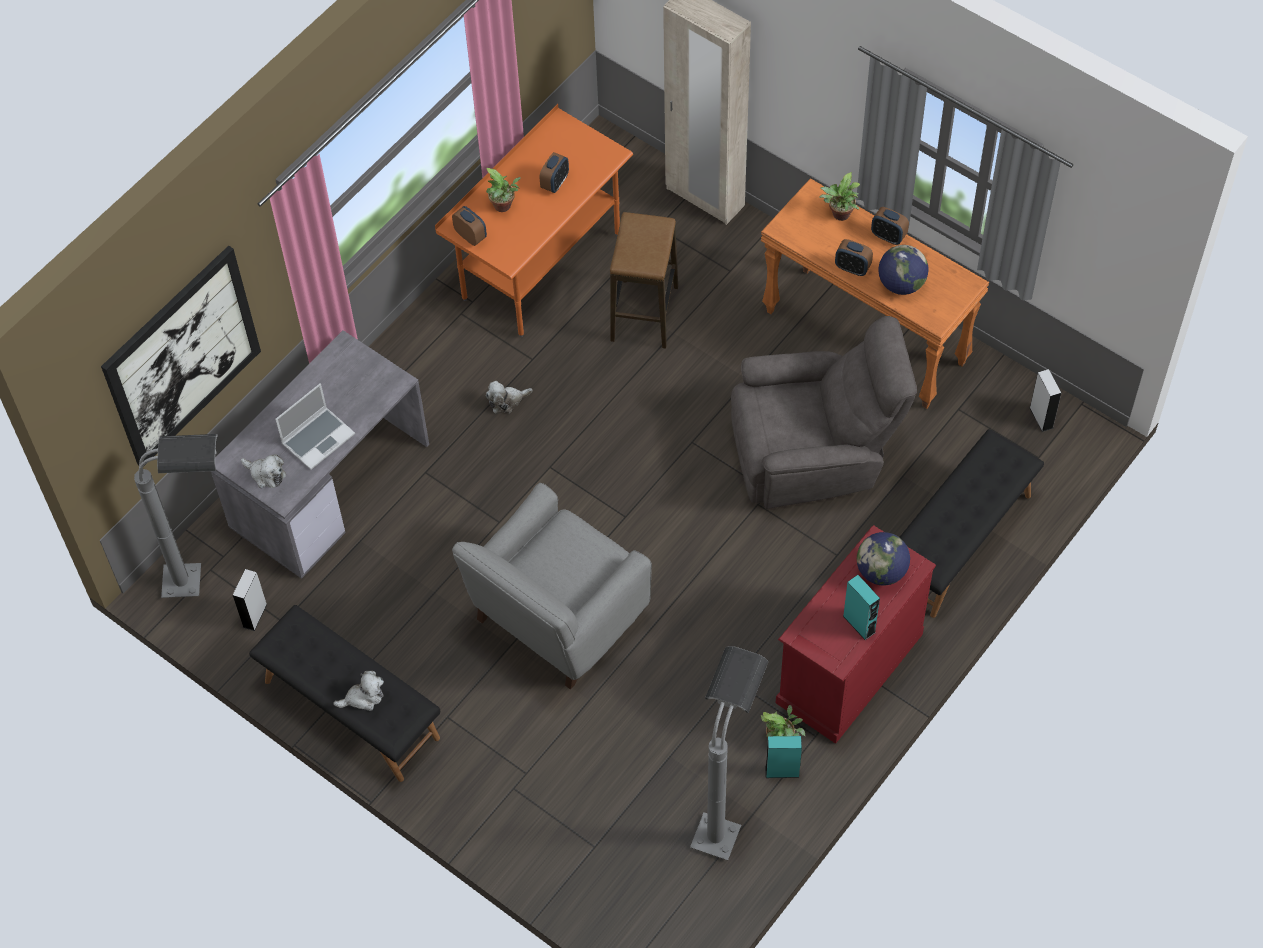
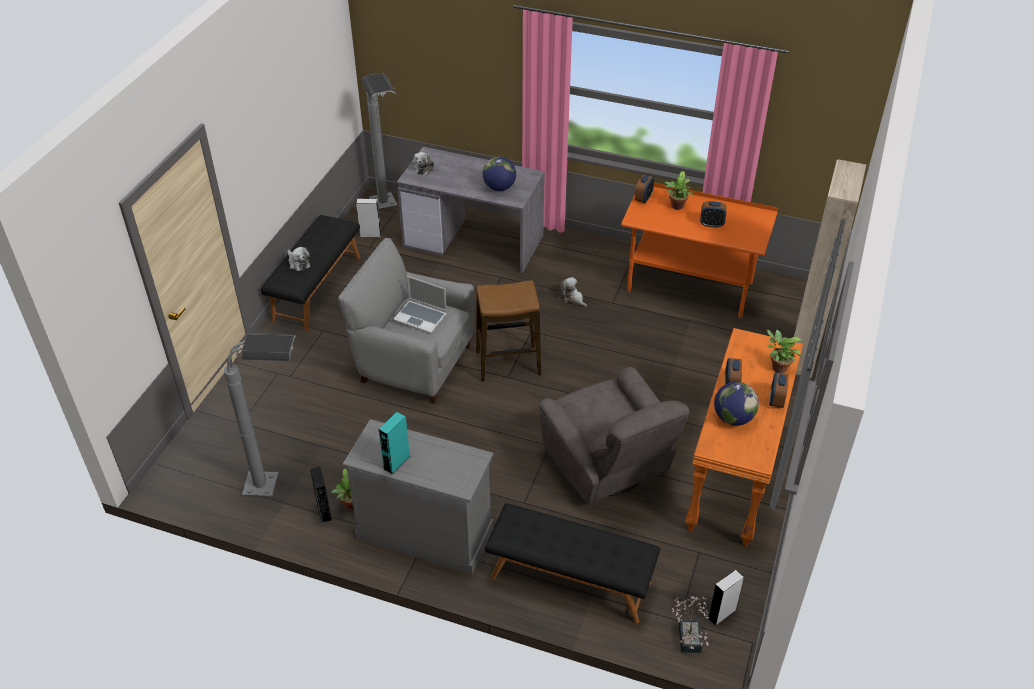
camera: 70 degrees right, 15 degrees down
picture [101,246,261,466] -> none
laptop [275,383,355,470] -> laptop moved to [393,276,447,334]
stool [610,212,678,349] -> stool moved to [476,280,541,381]
turquoise speaker [765,736,802,778] -> black speaker [310,467,332,523]
red dresser [776,525,936,744] -> grey dresser [343,419,494,574]
globe [857,532,910,586] -> globe moved to [483,157,516,191]
none -> potted plant [672,596,709,653]

